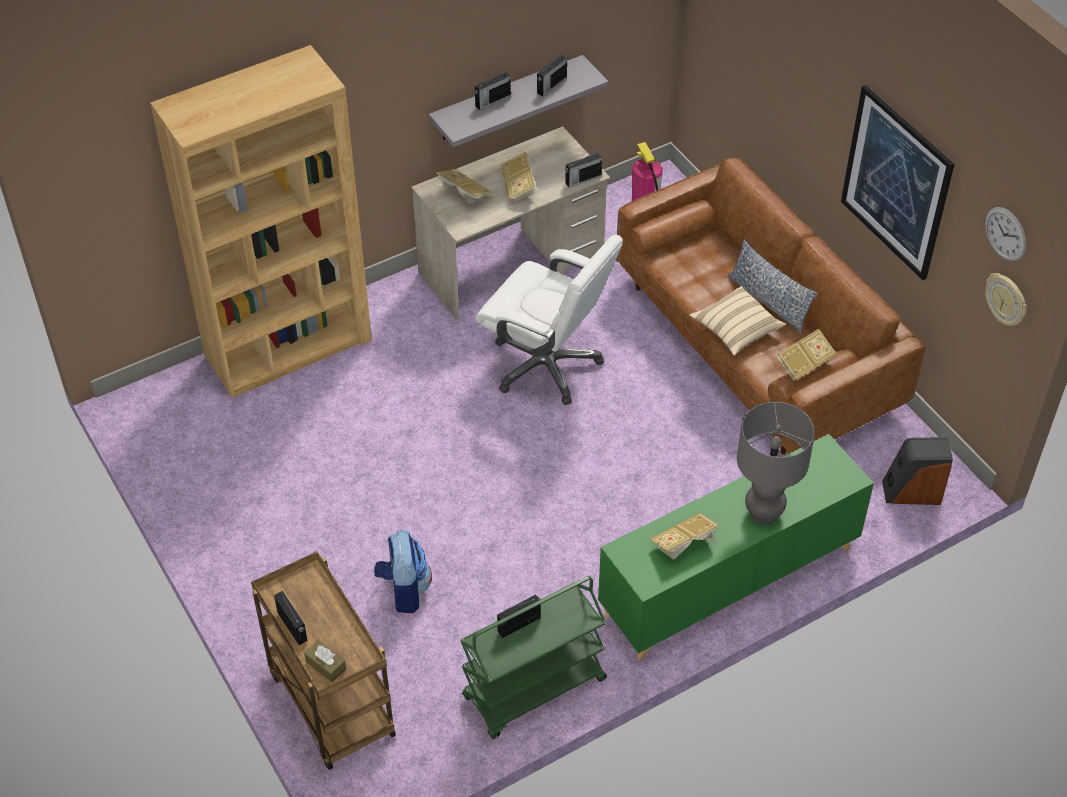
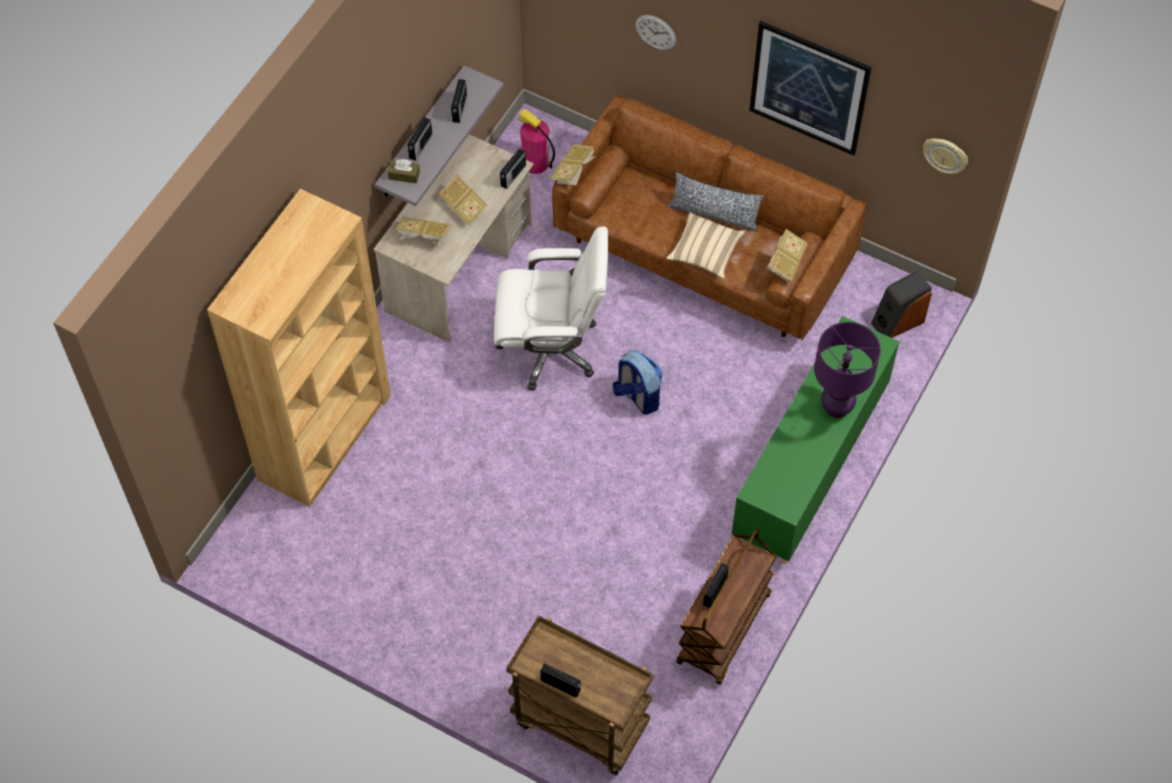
camera: 30 degrees left, 10 degrees up
brown tissue box [304,641,346,682] -> brown tissue box moved to [387,159,420,183]
backpack [374,530,432,613] -> backpack moved to [612,350,663,415]
green cart [460,576,607,739] -> brown cart [676,528,777,685]
book [650,513,719,560] -> book moved to [550,144,595,185]
grey table lamp [737,401,815,525] -> purple table lamp [814,322,881,418]
wall clock [985,207,1026,261] -> wall clock moved to [635,15,676,50]

